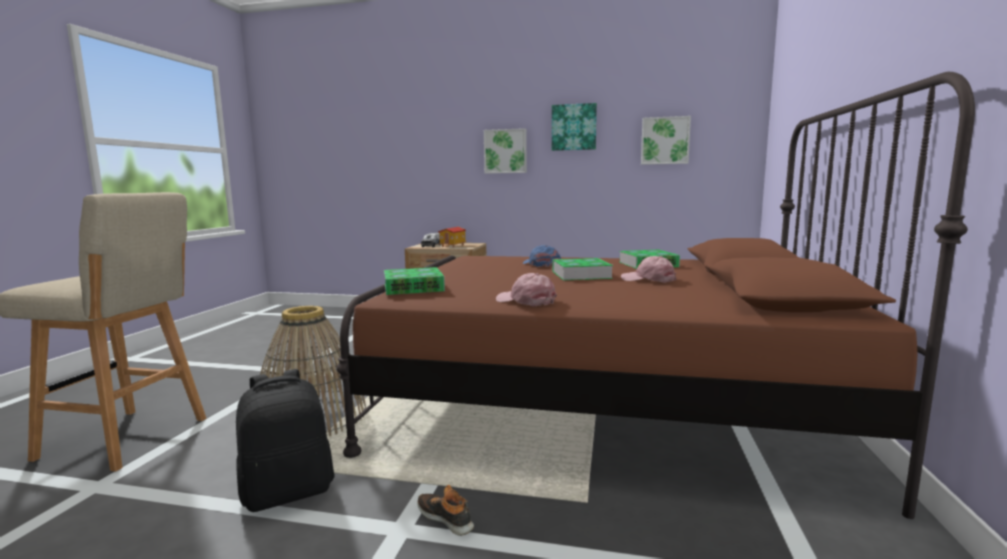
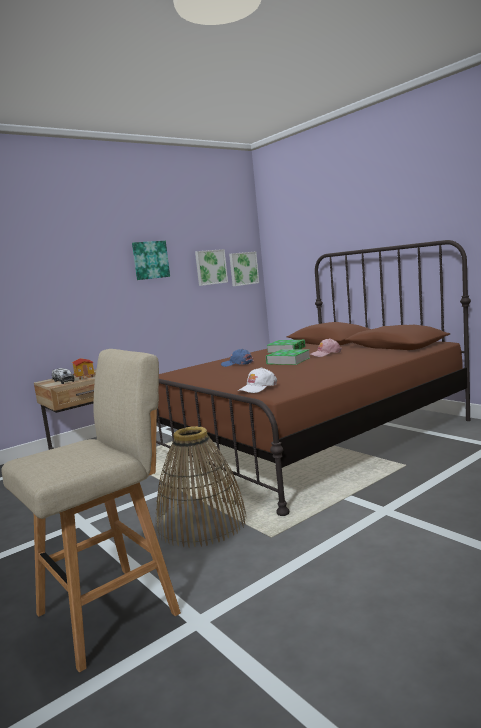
camera: 50 degrees left, 0 degrees up
black backpack [236,369,334,512] -> none
book [384,267,445,295] -> white cap [238,367,277,393]
shoe [417,485,474,536] -> none
picture [484,128,527,174] -> picture moved to [229,252,259,286]
pink cap [496,273,557,306] -> none

